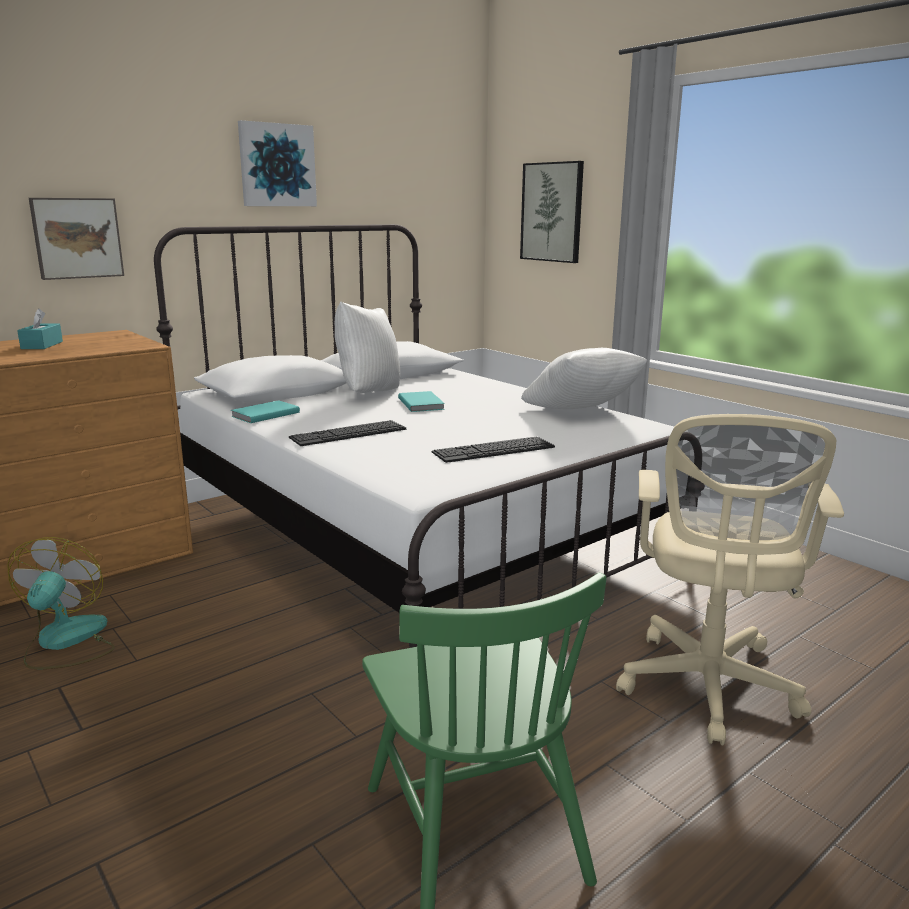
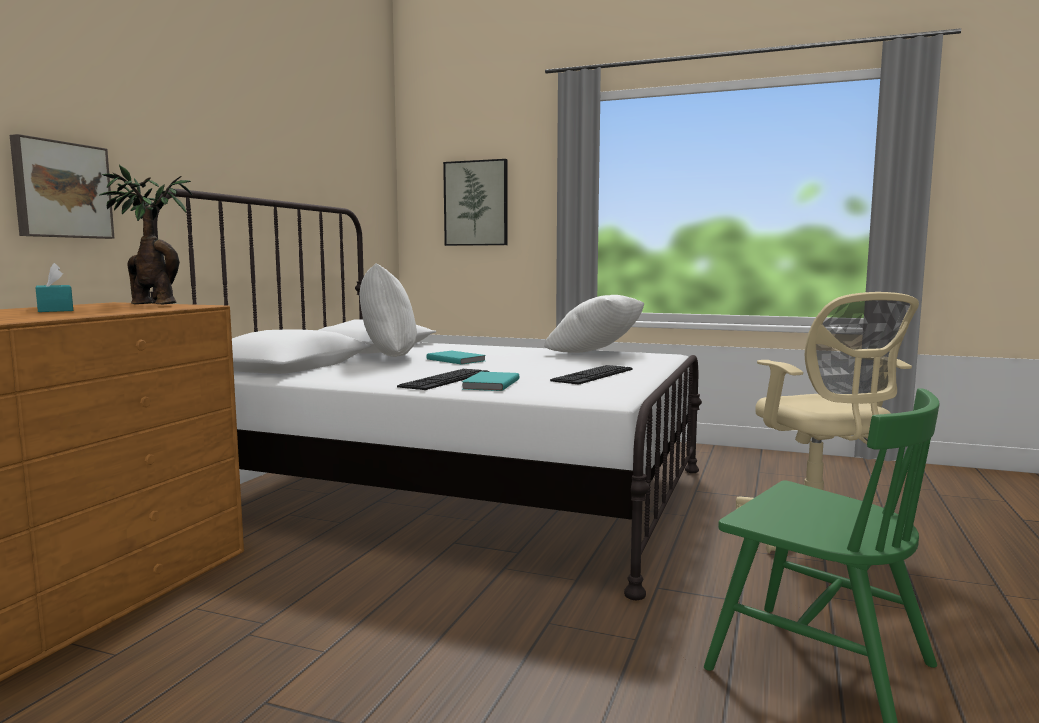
camera: 30 degrees left, 10 degrees down
fan [7,537,115,669] -> none
turquoise book [231,400,300,423] -> turquoise book moved to [462,372,520,391]
picture [238,120,317,206] -> none
none -> potted plant [99,165,192,304]

